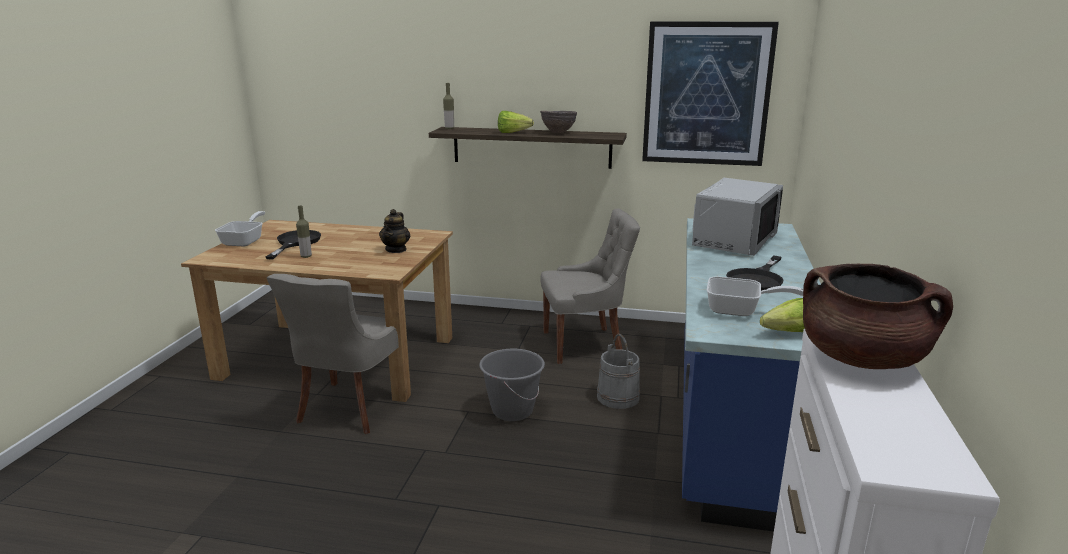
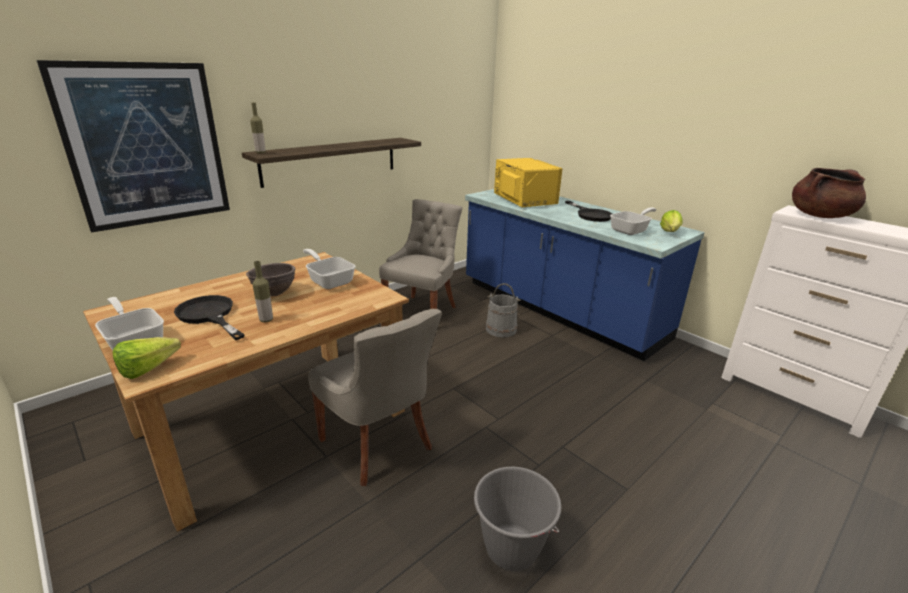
camera: 55 degrees left, 5 degrees up
teapot [379,209,410,253] -> frying pan [303,249,355,289]
grey bucket [479,349,545,421] -> grey bucket moved to [474,467,561,571]
lettuce [498,111,534,133] -> lettuce moved to [113,337,181,379]
brown bowl [540,111,577,133] -> brown bowl moved to [246,263,295,296]
picture [642,21,779,166] -> picture moved to [37,60,230,233]
grey microwave [692,178,783,256] -> yellow microwave [494,158,563,207]

